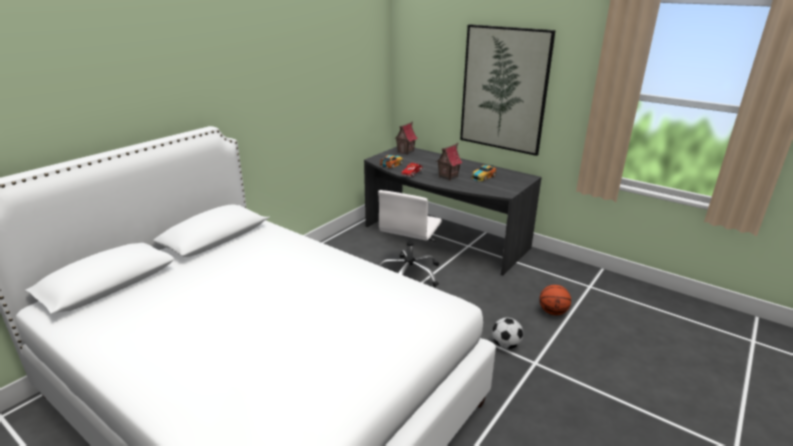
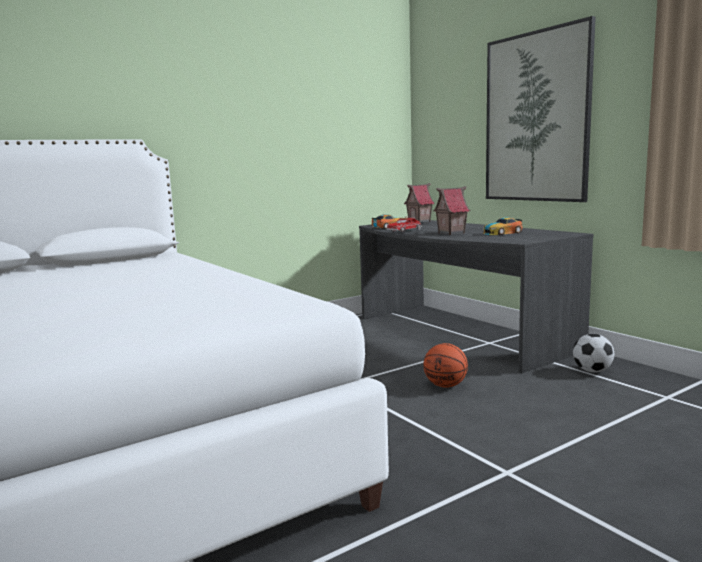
camera: 20 degrees right, 15 degrees down
white office chair [378,190,442,287] -> none
football [492,318,523,349] -> football moved to [573,334,614,373]
basketball [539,285,571,316] -> basketball moved to [423,343,468,388]

